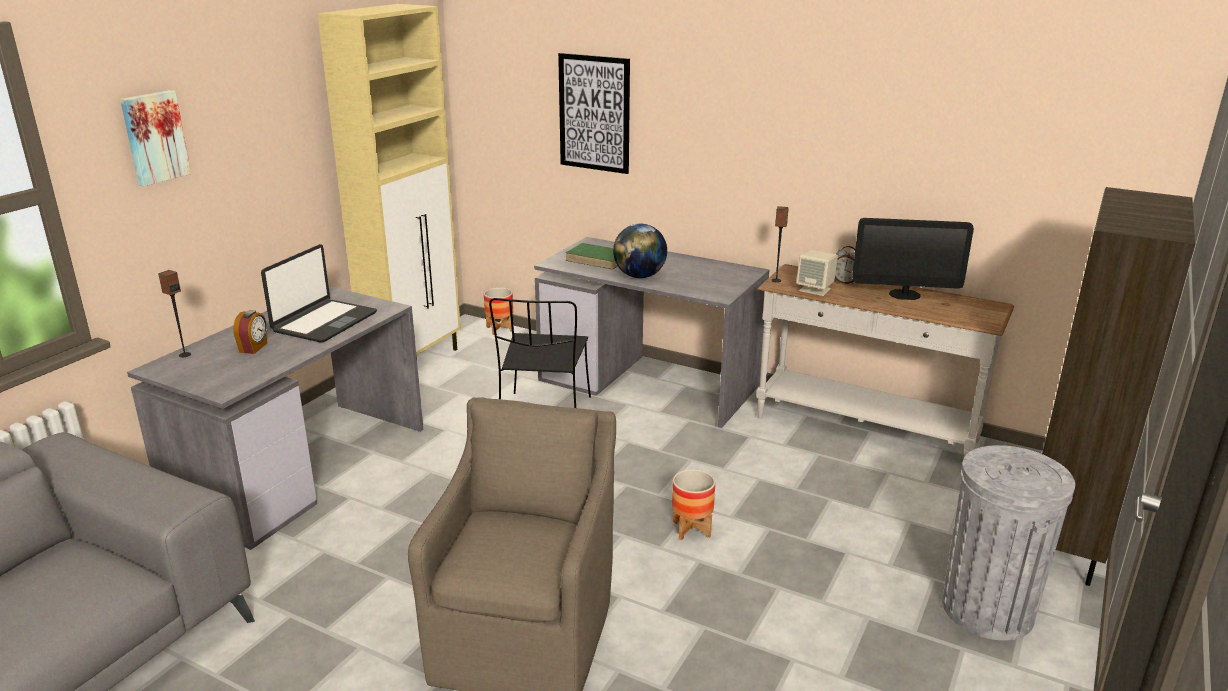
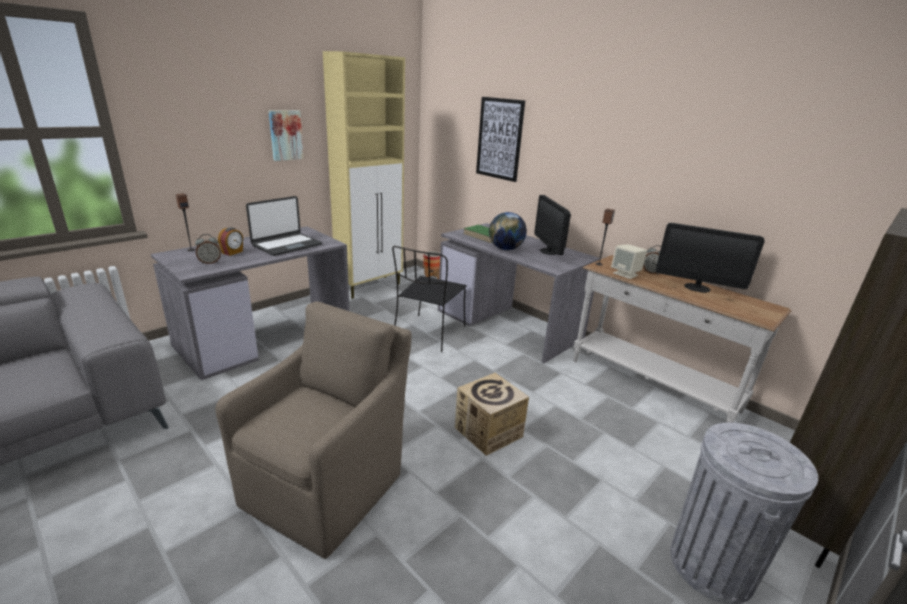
camera: 15 degrees right, 0 degrees up
picture [120,90,191,186] -> picture moved to [269,110,304,161]
planter [672,469,715,540] -> cardboard box [455,373,529,456]
none -> alarm clock [195,234,221,264]
none -> monitor [534,195,571,255]

